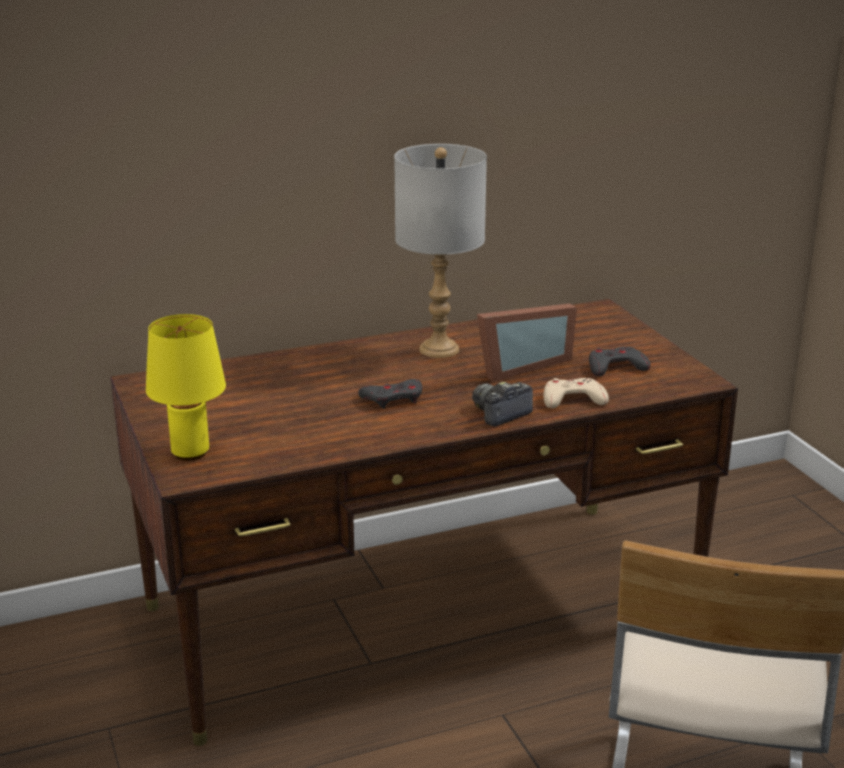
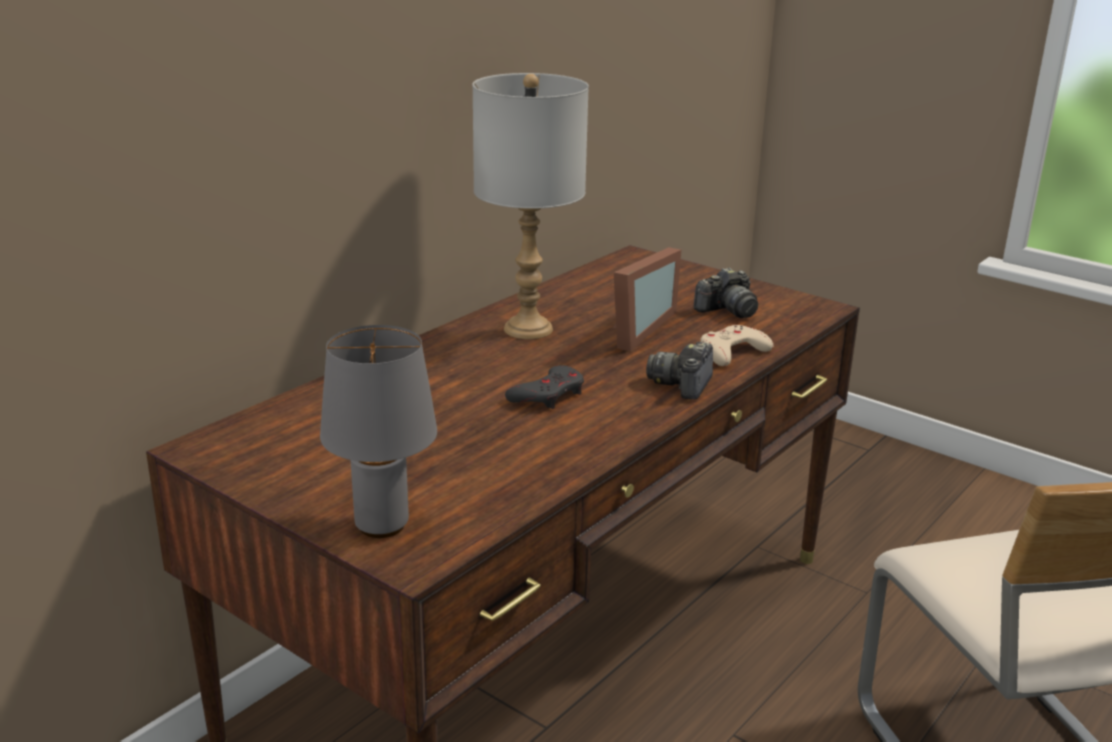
camera: 30 degrees left, 0 degrees up
yellow table lamp [146,314,226,461] -> grey table lamp [320,325,437,538]
grey game controller [589,347,651,376] -> camera [694,267,758,318]

